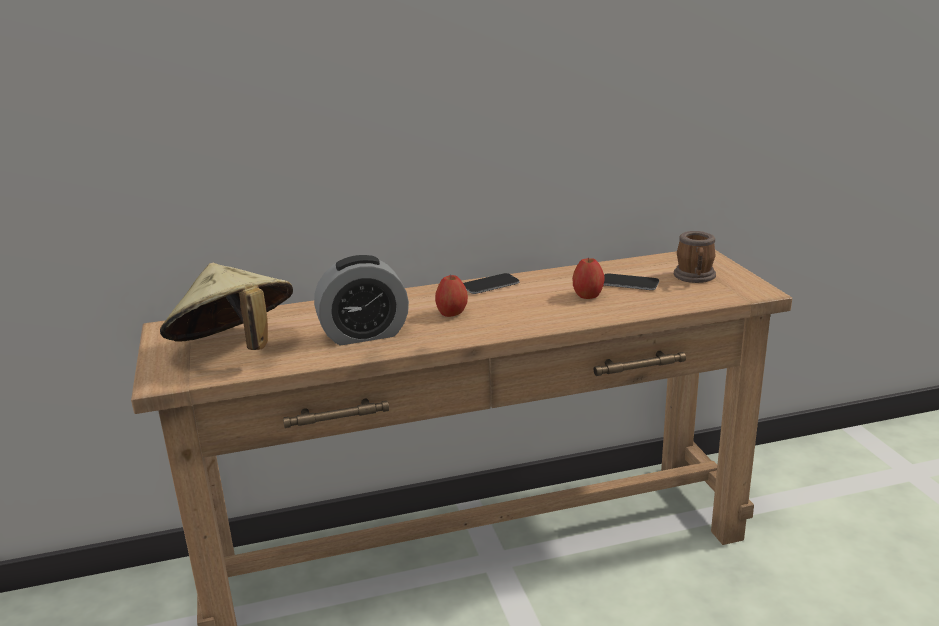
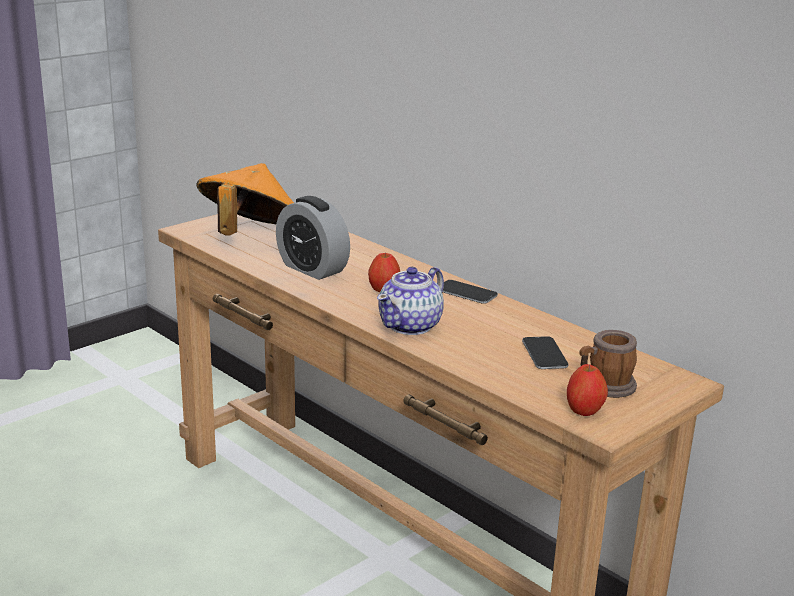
camera: 60 degrees right, 0 degrees up
beige hat [160,262,293,350] -> orange hat [196,163,294,235]
apple [572,257,605,299] -> apple moved to [567,364,608,416]
none -> teapot [377,267,444,335]

